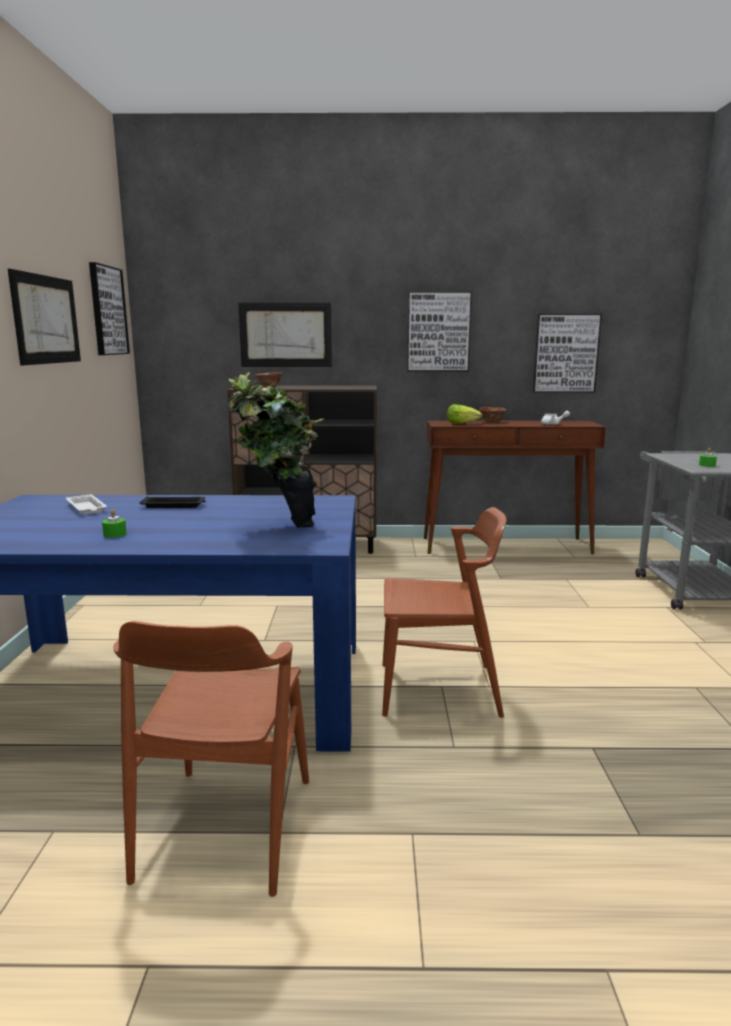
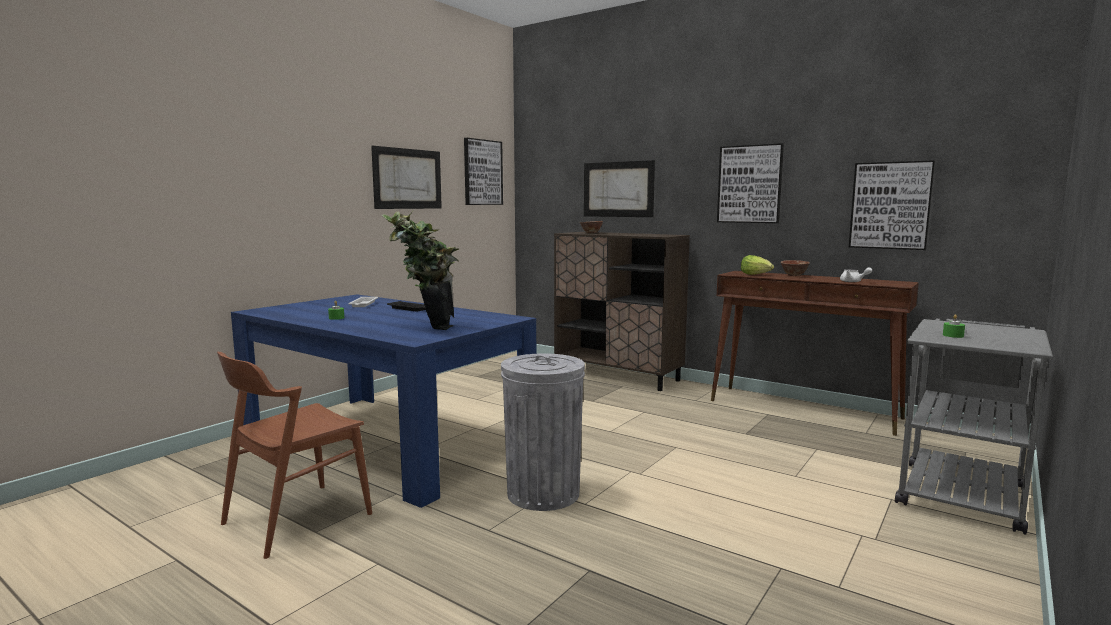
camera: 35 degrees right, 5 degrees down
brown chair [382,507,506,718] -> grey trash can [501,353,585,511]

